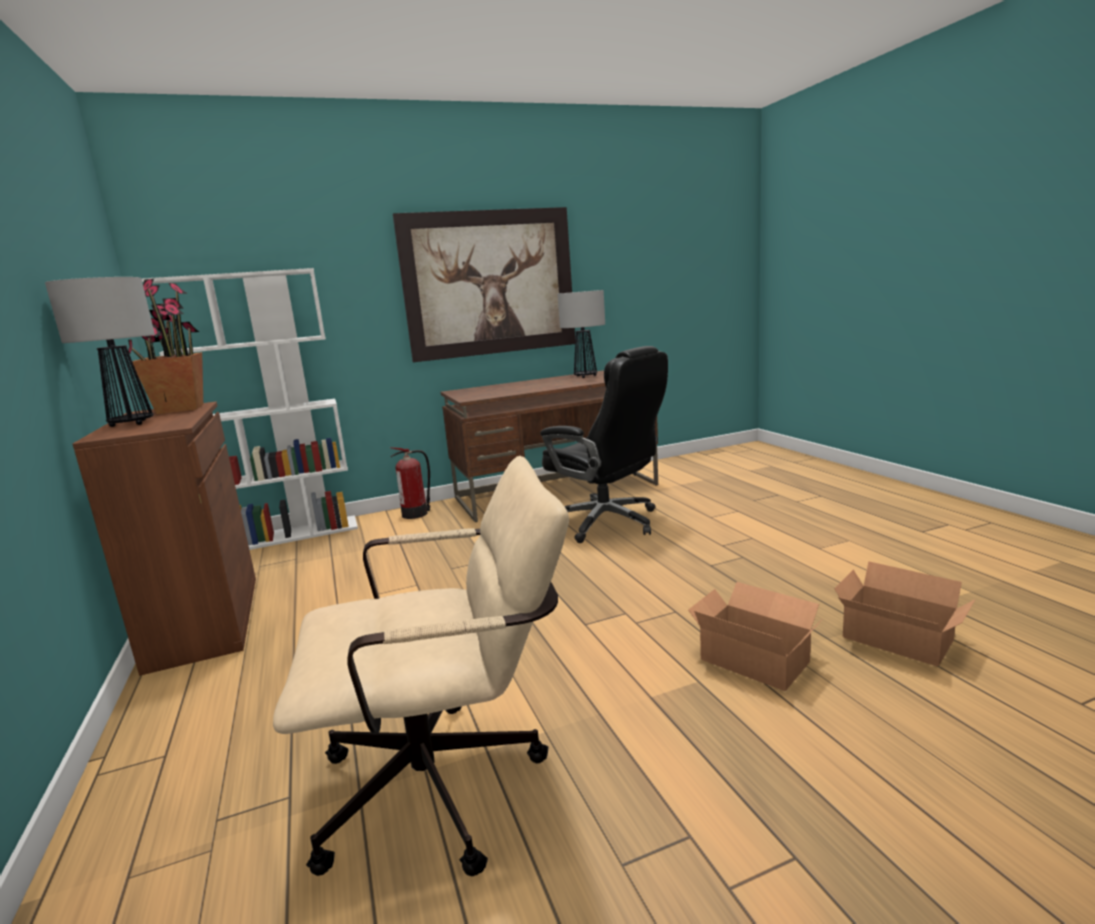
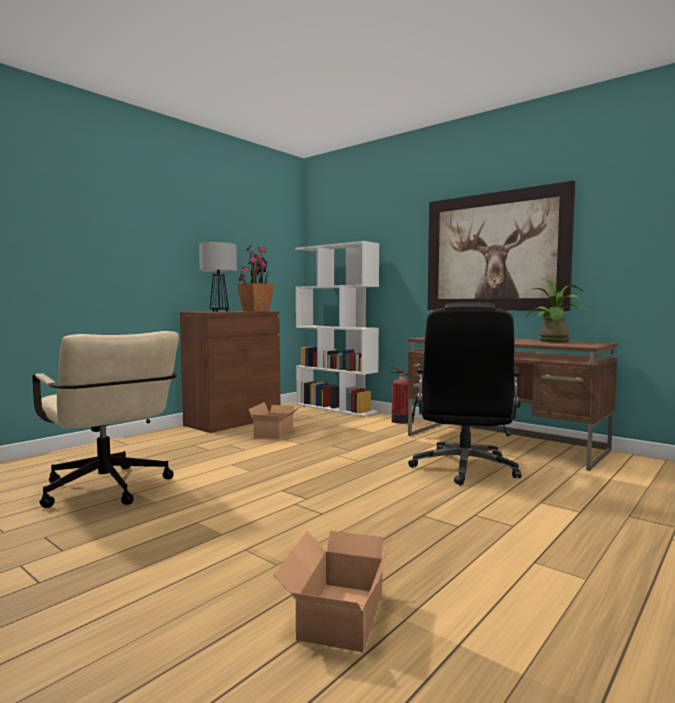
camera: 60 degrees right, 10 degrees down
table lamp [558,290,605,378] -> potted plant [526,279,589,342]
cardboard box [688,582,823,691] -> cardboard box moved to [249,402,301,439]

